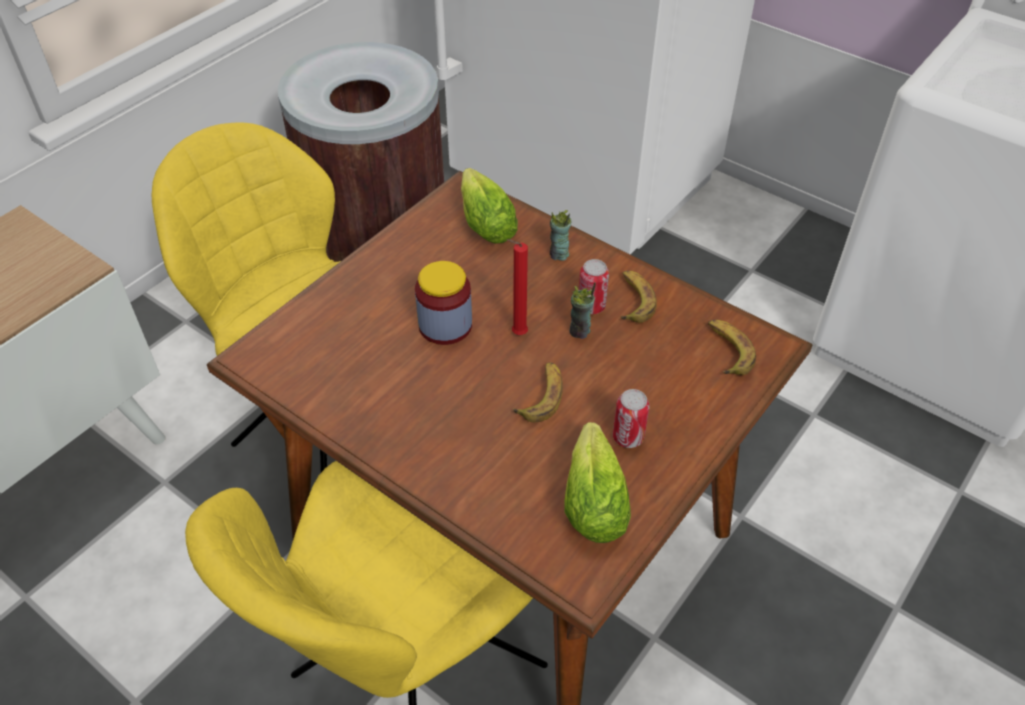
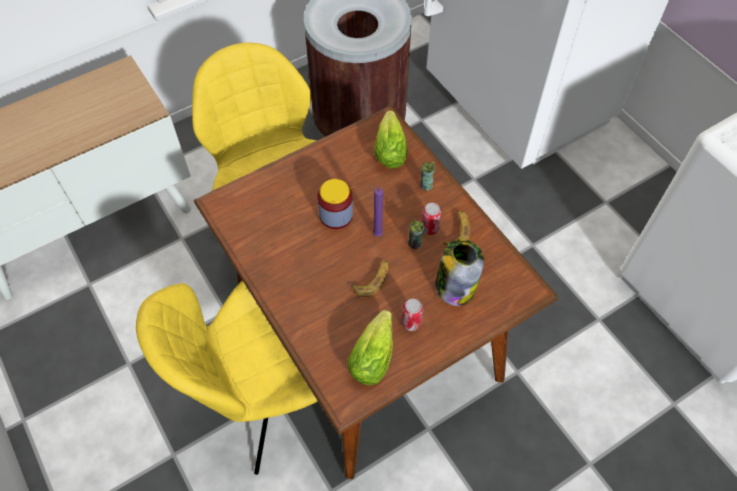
camera: 20 degrees right, 10 degrees up
red candle [507,239,528,335] -> purple candle [370,186,383,236]
banana [708,320,756,375] -> none
none -> jar [435,239,484,306]

